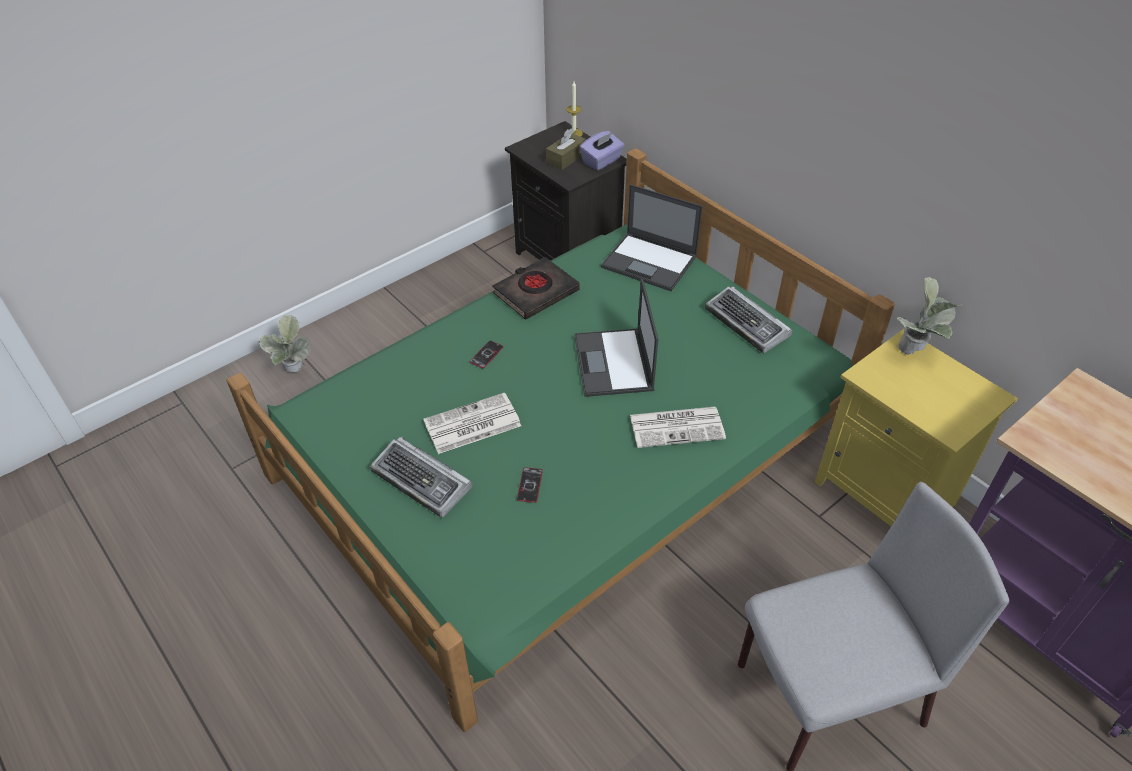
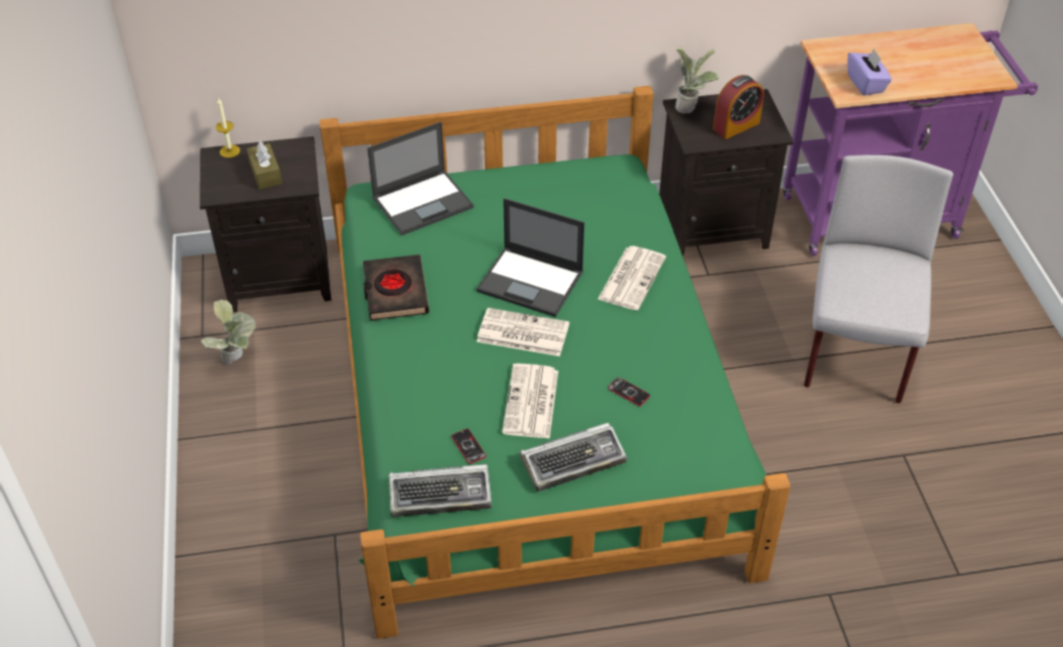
camera: 60 degrees left, 0 degrees up
potted plant [259,315,310,372] -> potted plant moved to [201,299,256,365]
phone [470,341,503,368] -> phone moved to [451,429,486,464]
purple tissue box [580,131,625,171] -> purple tissue box moved to [847,49,892,96]
keyboard [705,286,792,354] -> keyboard moved to [389,464,492,517]
yellow nightstand [815,329,1018,526] -> black nightstand [659,89,794,256]
none -> newspaper [477,308,569,356]
none -> alarm clock [713,75,764,139]

